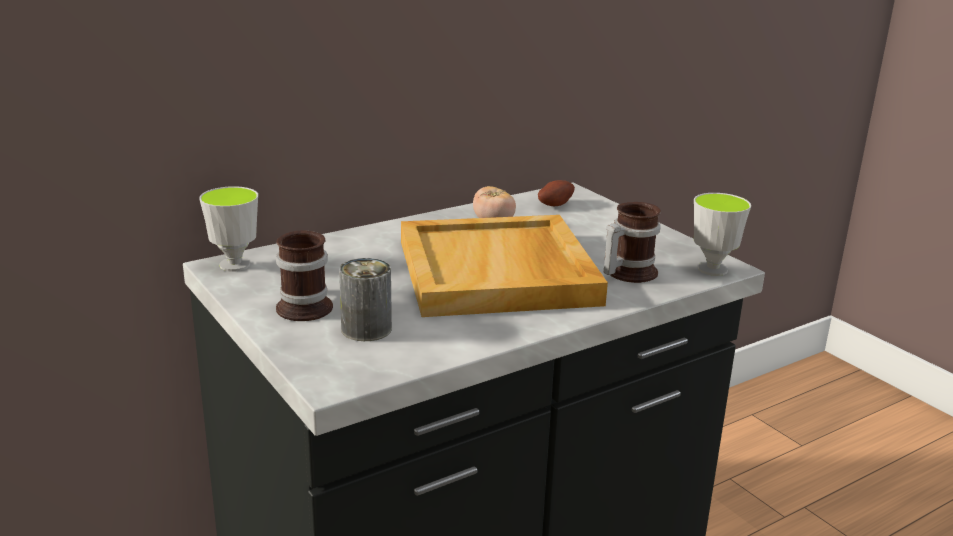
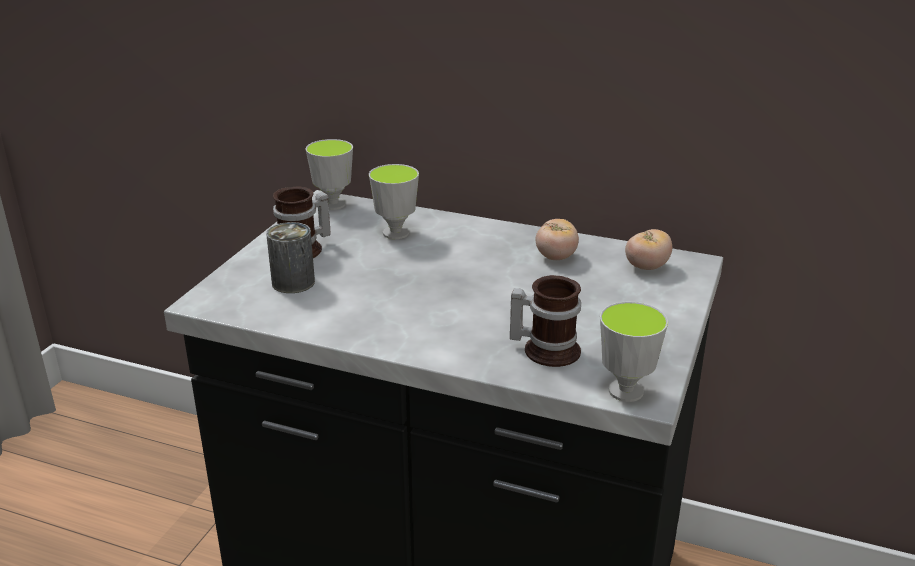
camera: 55 degrees right, 5 degrees up
beige tray [401,215,608,317] -> none
potato [538,180,575,206] -> tomato [625,229,672,270]
none -> cup [369,164,419,239]

